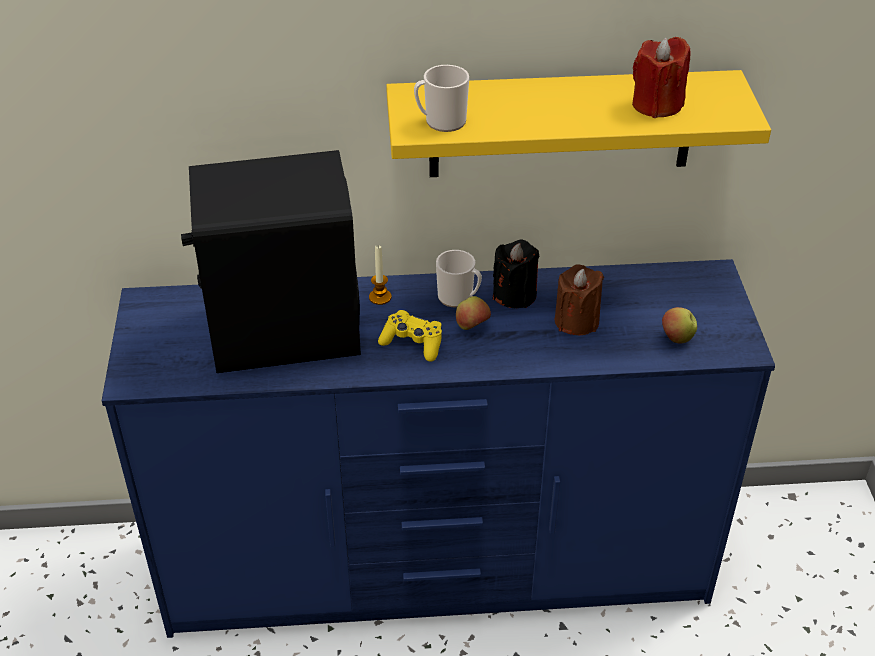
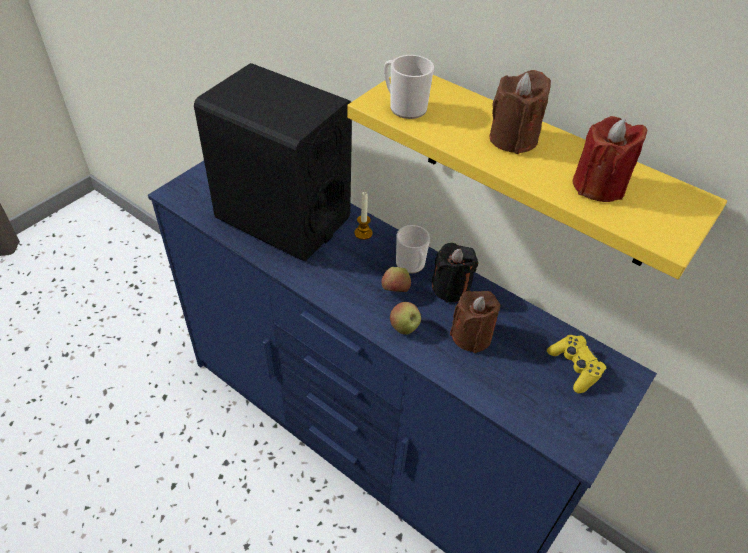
camera: 40 degrees right, 5 degrees up
yellow game controller [378,310,442,362] -> yellow game controller moved to [547,335,606,393]
apple [662,307,697,344] -> apple moved to [390,302,421,335]
none -> brown candle [490,70,551,154]

